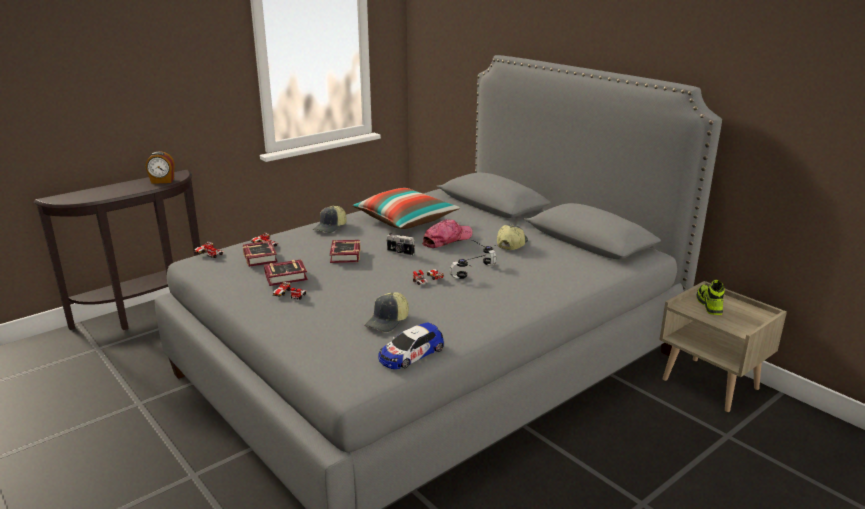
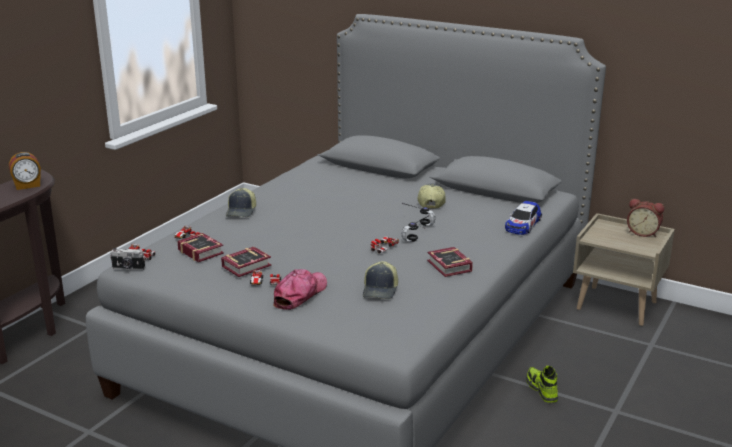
camera: 20 degrees left, 0 degrees up
book [330,240,361,263] -> book moved to [427,247,473,277]
pillow [352,188,460,229] -> none
toy car [378,322,444,369] -> toy car moved to [505,201,542,235]
camera [387,233,415,256] -> camera moved to [110,248,145,270]
cap [422,219,473,248] -> cap moved to [273,269,327,310]
shoe [697,280,725,315] -> shoe moved to [526,366,558,403]
none -> alarm clock [627,199,664,237]

